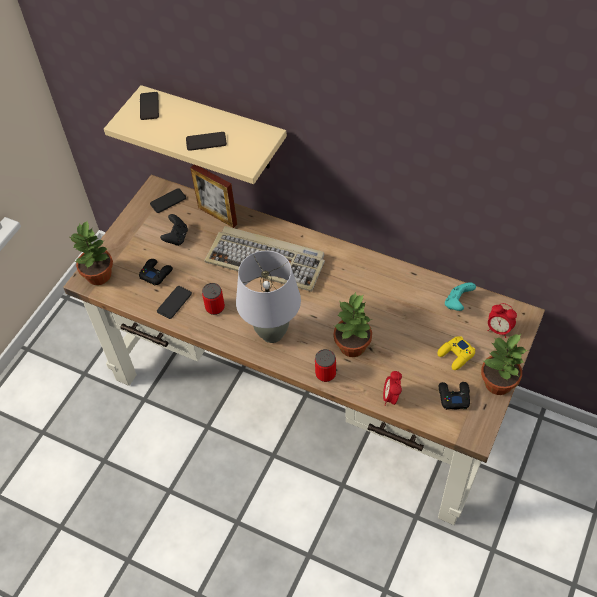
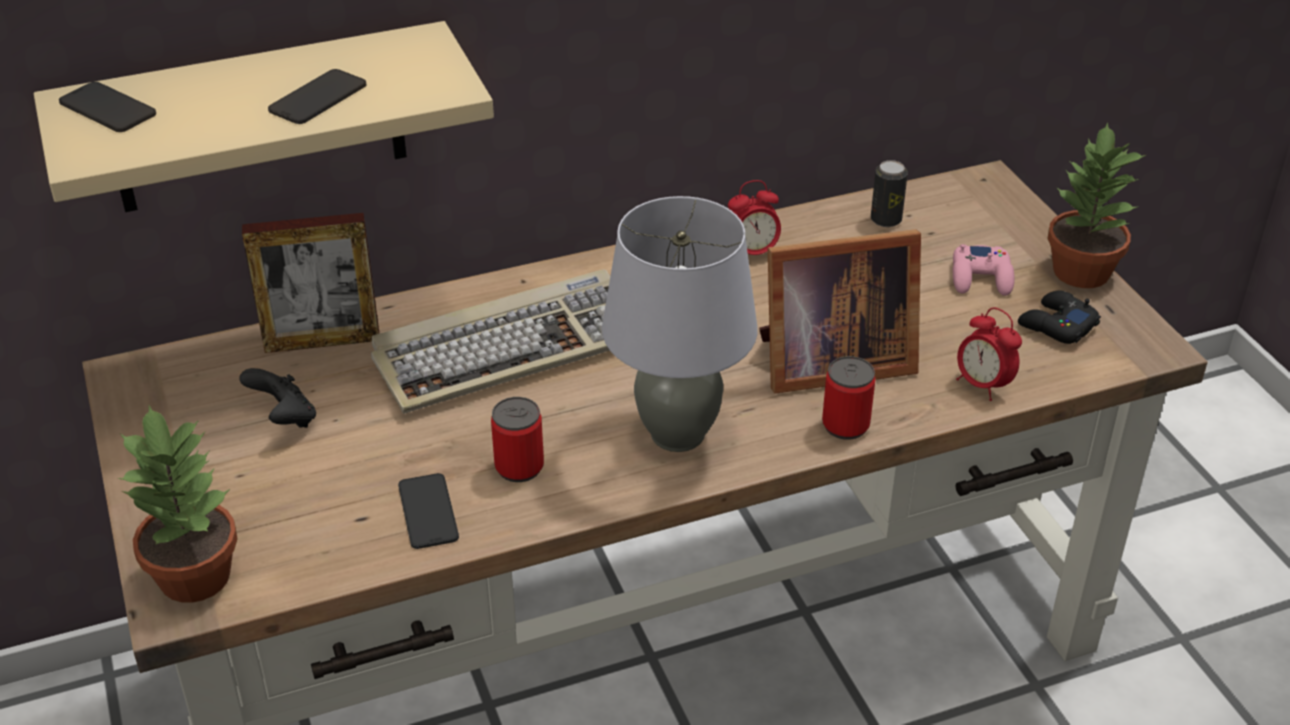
camera: 50 degrees left, 15 degrees down
black game controller [139,259,173,285] -> none
phone [150,188,186,213] -> none
potted plant [334,292,372,357] -> picture frame [759,229,921,394]
yellow game controller [437,336,475,370] -> pink game controller [953,244,1015,296]
turquoise game controller [445,282,476,311] -> can [871,160,908,227]
alarm clock [487,303,517,338] -> alarm clock moved to [728,180,781,255]

